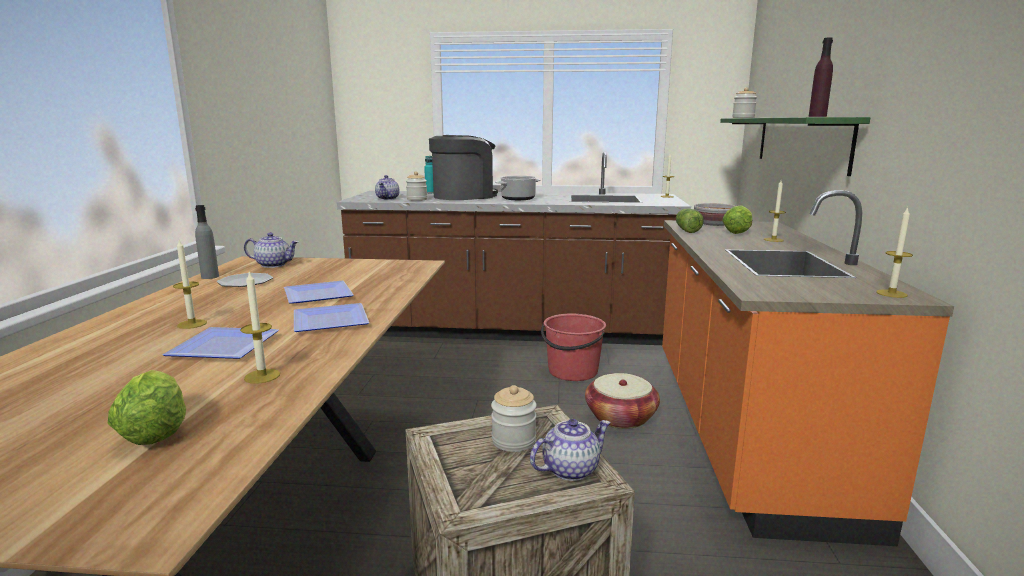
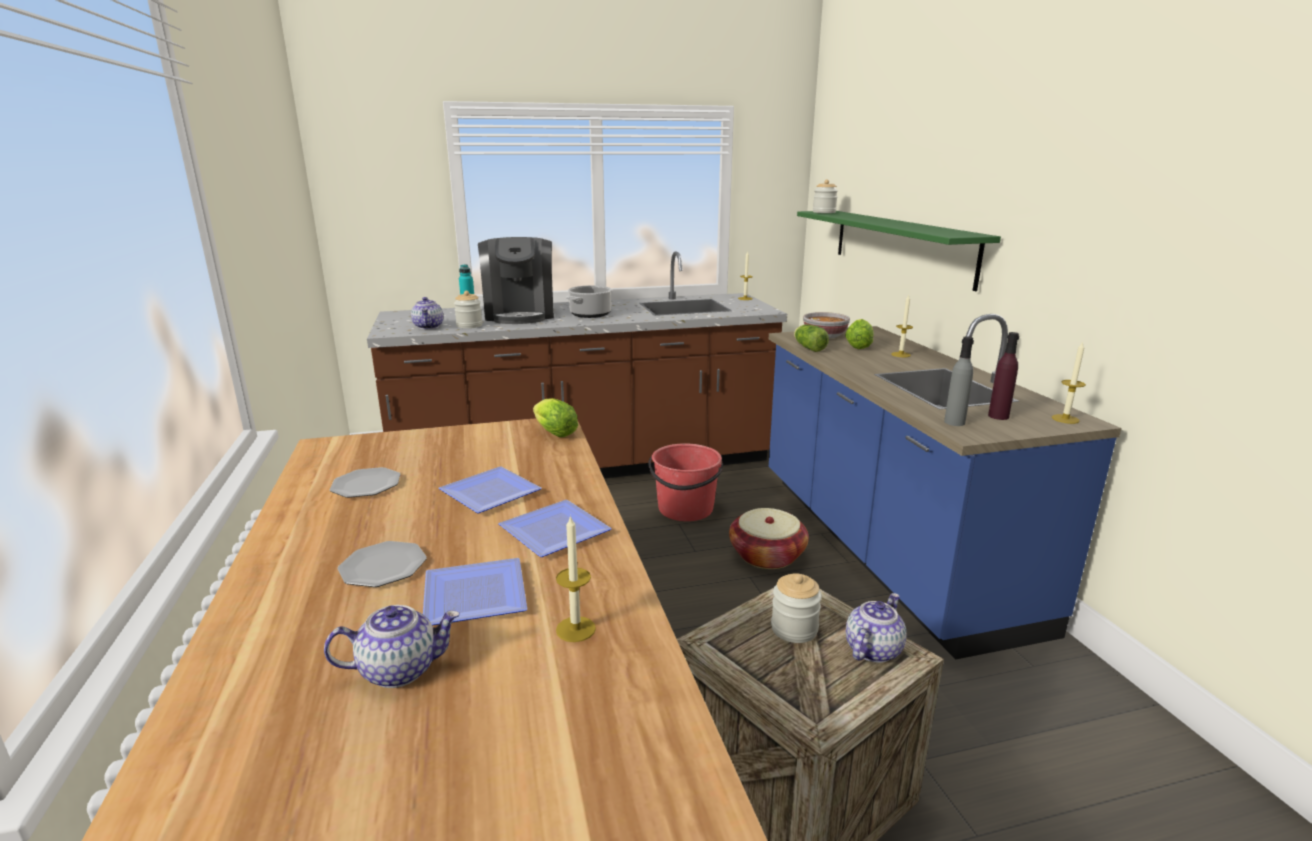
camera: 20 degrees left, 5 degrees up
lettuce [108,370,186,445] -> lettuce moved to [533,398,578,437]
candle [173,240,207,329] -> plate [337,541,427,587]
grey bottle [195,205,219,279] -> grey bottle moved to [944,336,974,426]
teapot [244,232,299,268] -> teapot moved to [324,605,460,688]
coffee machine [429,135,498,200] -> coffee machine turned 135 degrees clockwise [478,237,554,324]
orange counter [662,190,954,546] -> blue counter [769,314,1122,659]
purple bottle [809,37,833,117] -> purple bottle moved to [988,332,1019,420]

